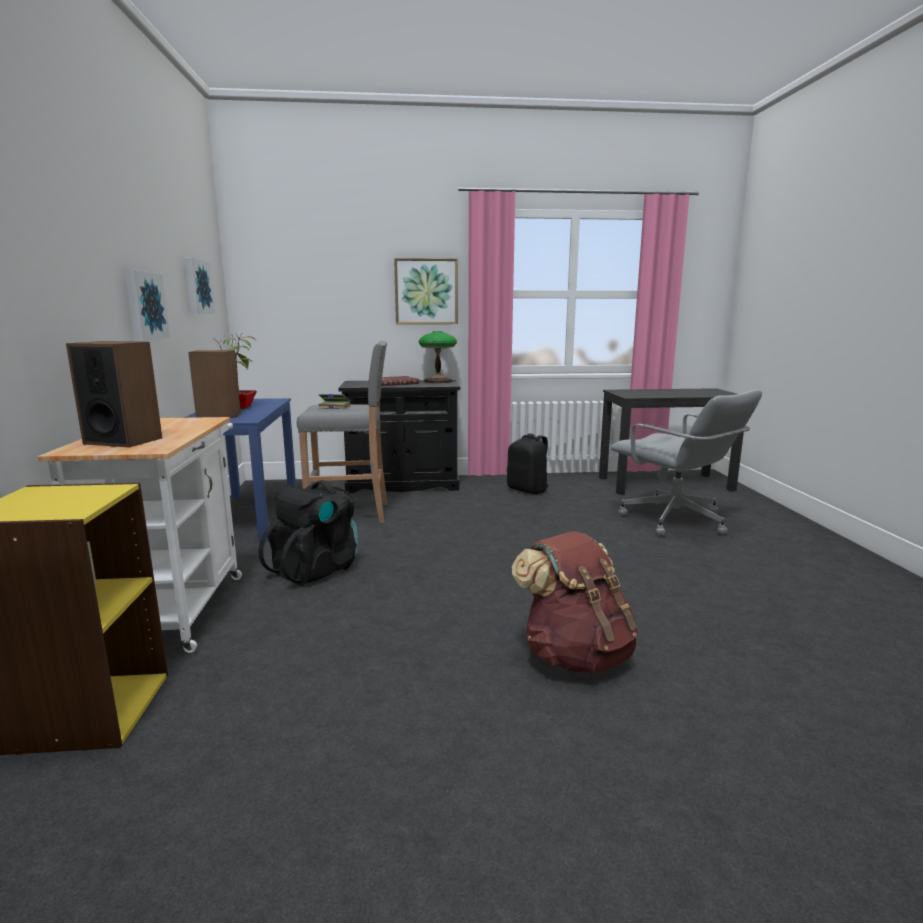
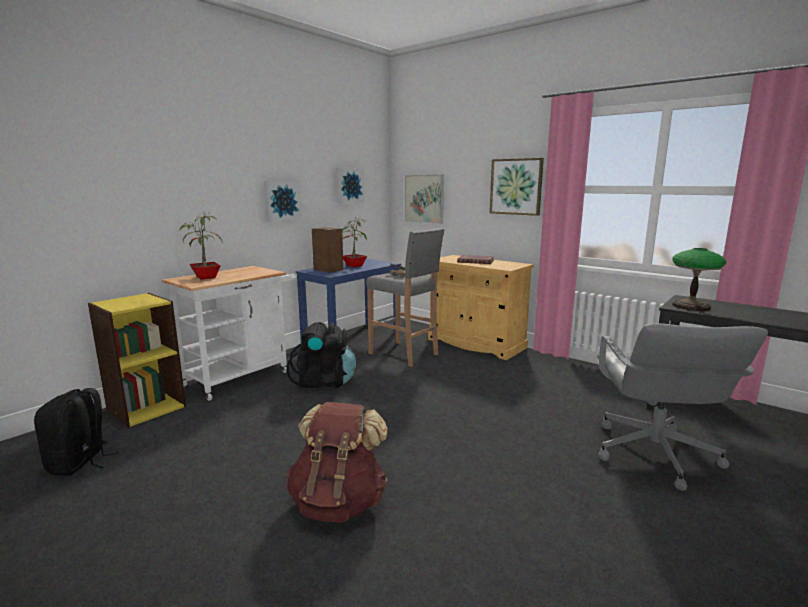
camera: 45 degrees right, 0 degrees up
speaker [66,341,162,448] -> potted plant [179,212,223,280]
black cabinet [338,380,460,493] -> beige cabinet [428,255,534,360]
table lamp [419,331,457,383] -> table lamp moved to [672,248,726,311]
black backpack [507,433,550,494] -> black backpack moved to [34,388,118,476]
none -> picture [405,175,444,224]

